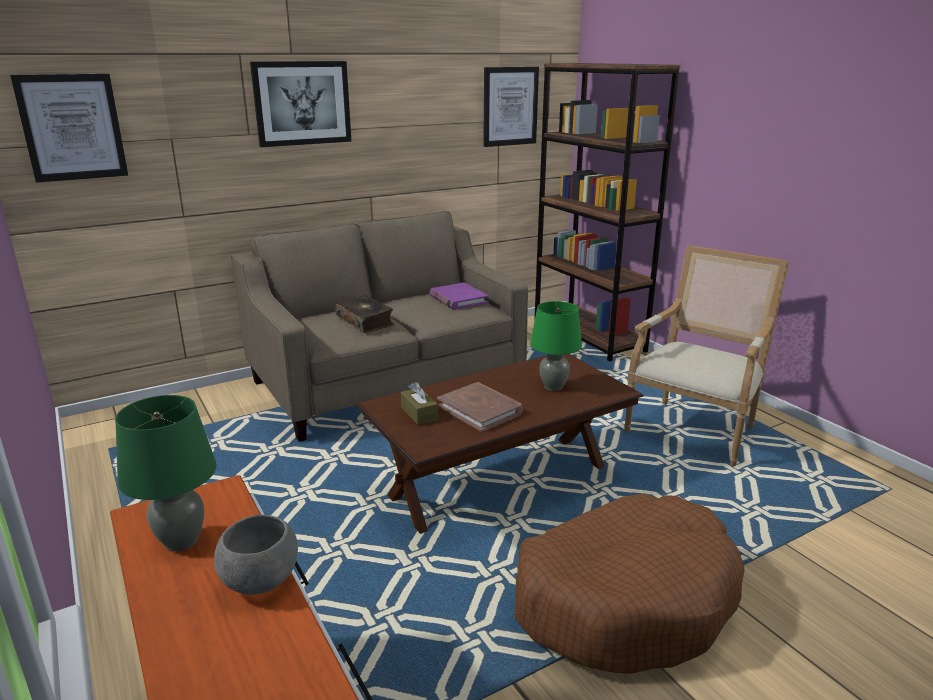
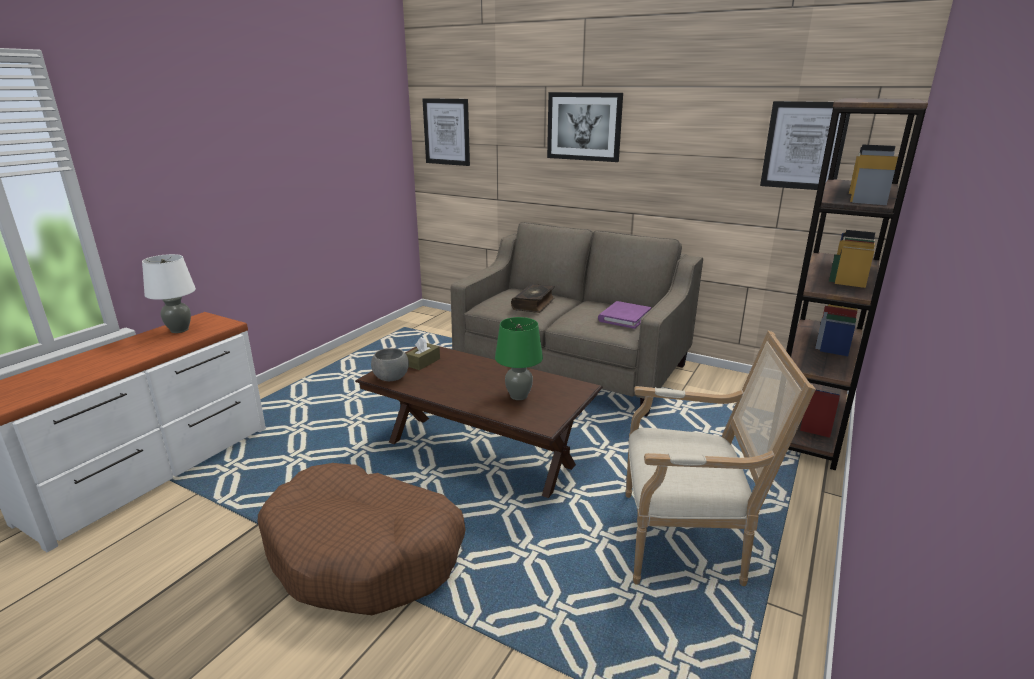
camera: 60 degrees right, 0 degrees up
green table lamp [115,395,216,551] -> white table lamp [142,254,196,333]
grey bowl [214,515,298,595] -> grey bowl moved to [371,348,409,381]
brown book [437,382,523,432] -> none

